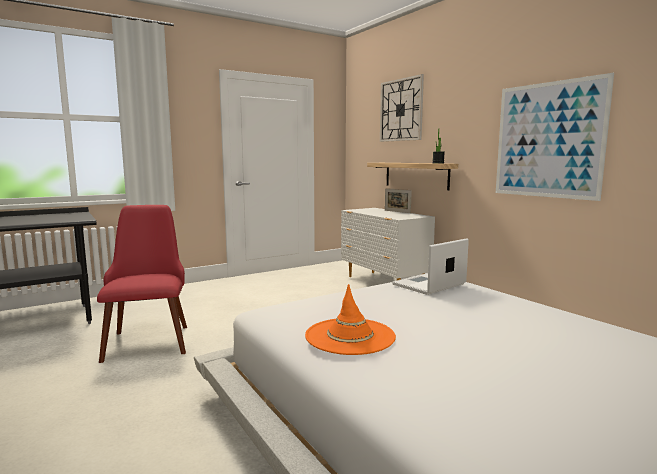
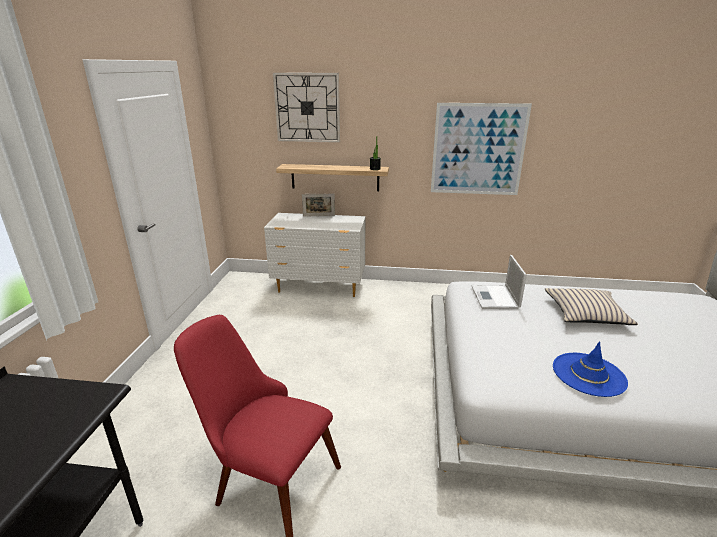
camera: 50 degrees left, 15 degrees up
orange hat [305,284,396,355] -> blue hat [553,341,628,397]
none -> beige pillow [544,288,638,325]

